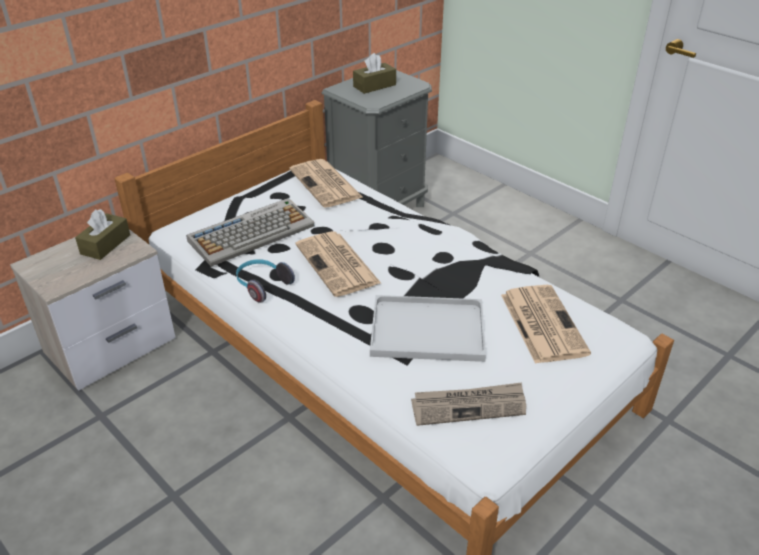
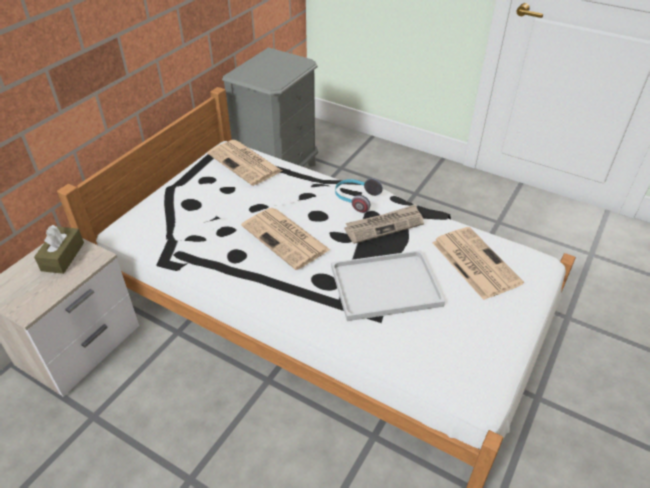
camera: 15 degrees left, 5 degrees up
keyboard [186,198,314,267] -> none
headphones [236,259,295,303] -> headphones moved to [335,178,383,213]
brown tissue box [353,53,396,94] -> none
newspaper [411,382,526,426] -> newspaper moved to [344,205,424,244]

